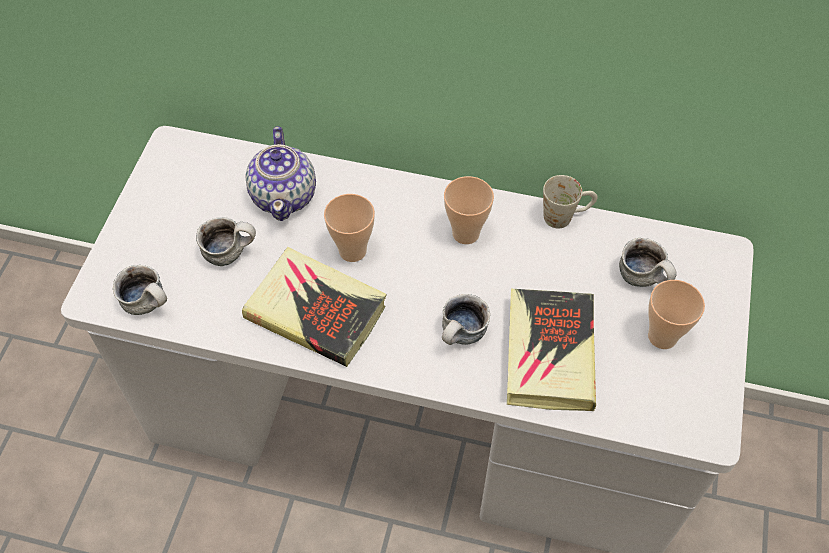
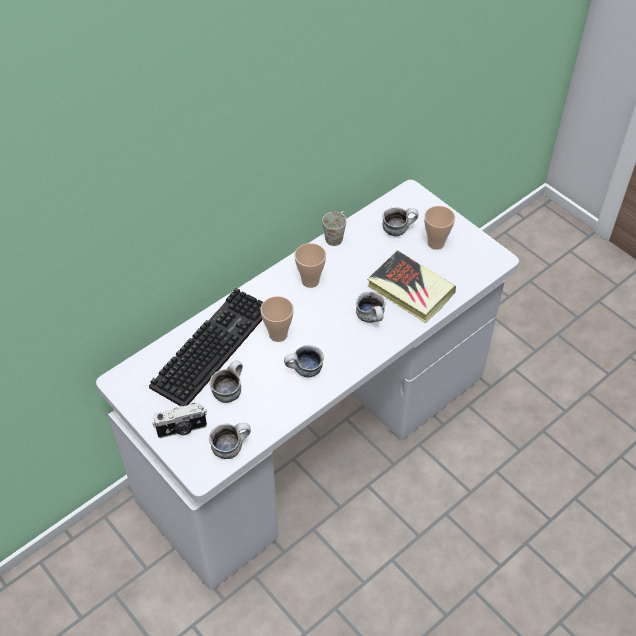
camera: 55 degrees left, 5 degrees down
book [242,247,386,367] -> mug [284,345,324,378]
teapot [245,126,316,221] -> keyboard [149,288,263,406]
none -> camera [153,402,207,438]

